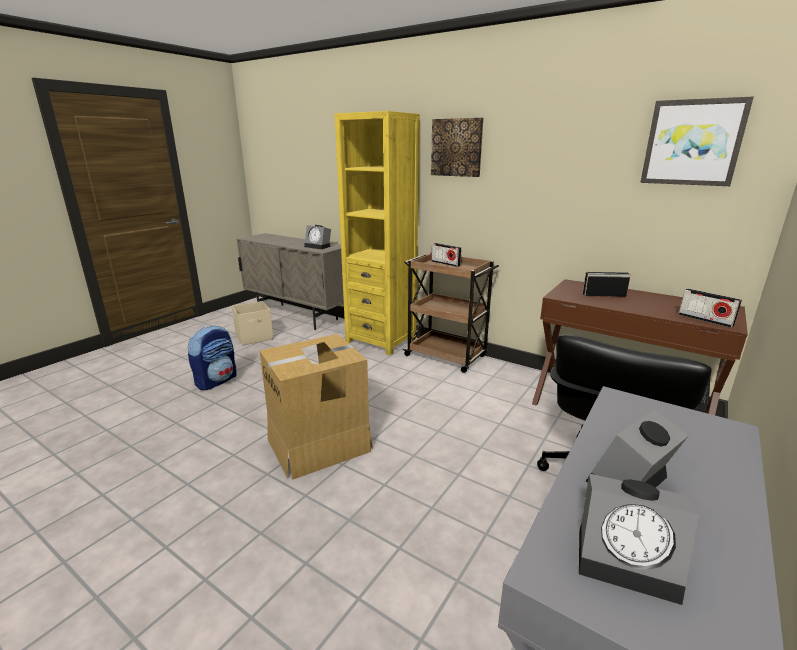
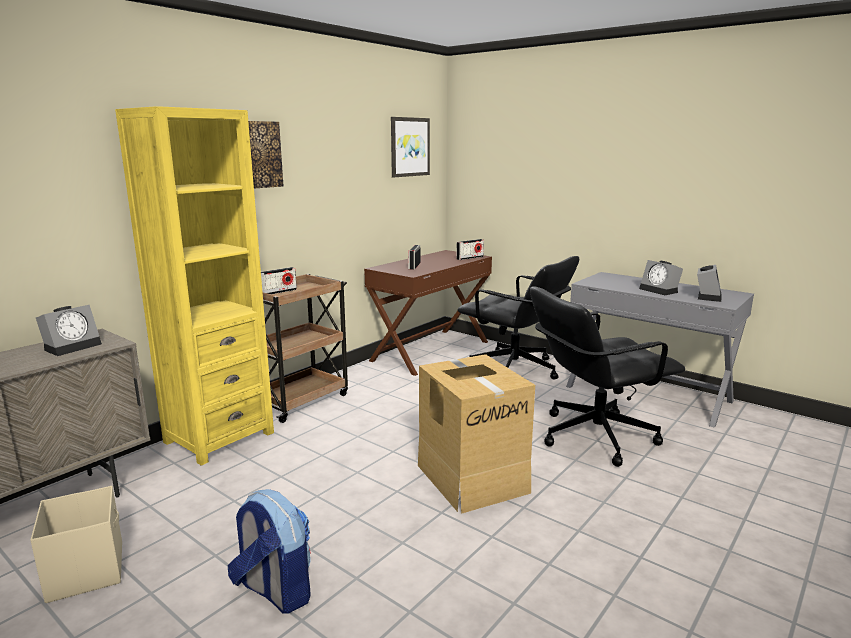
camera: 85 degrees left, 5 degrees down
none -> black office chair [530,286,685,467]

